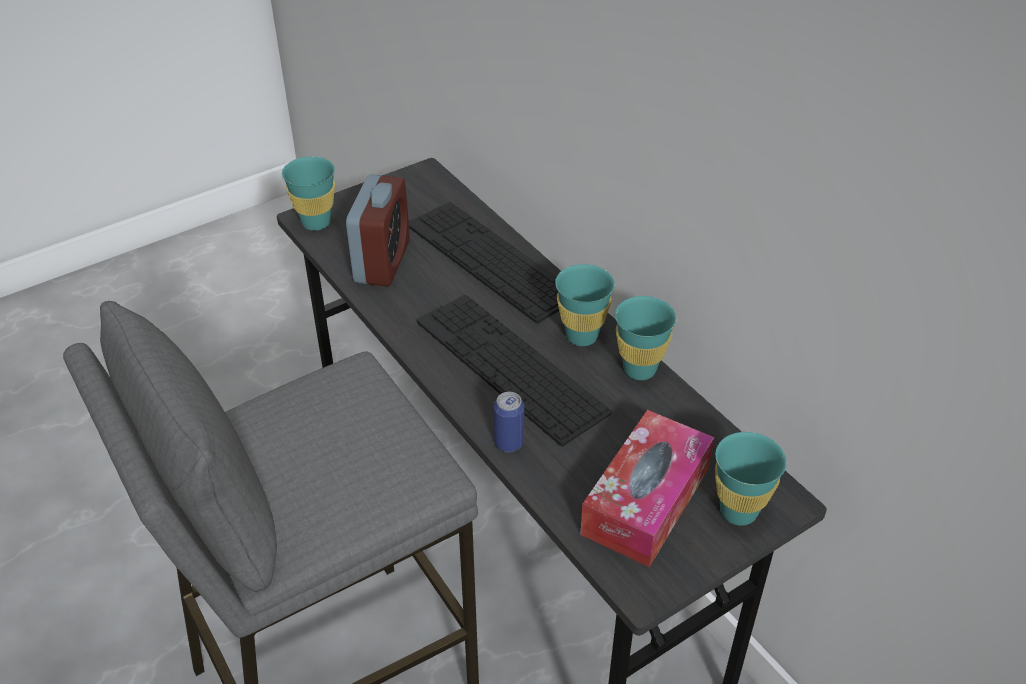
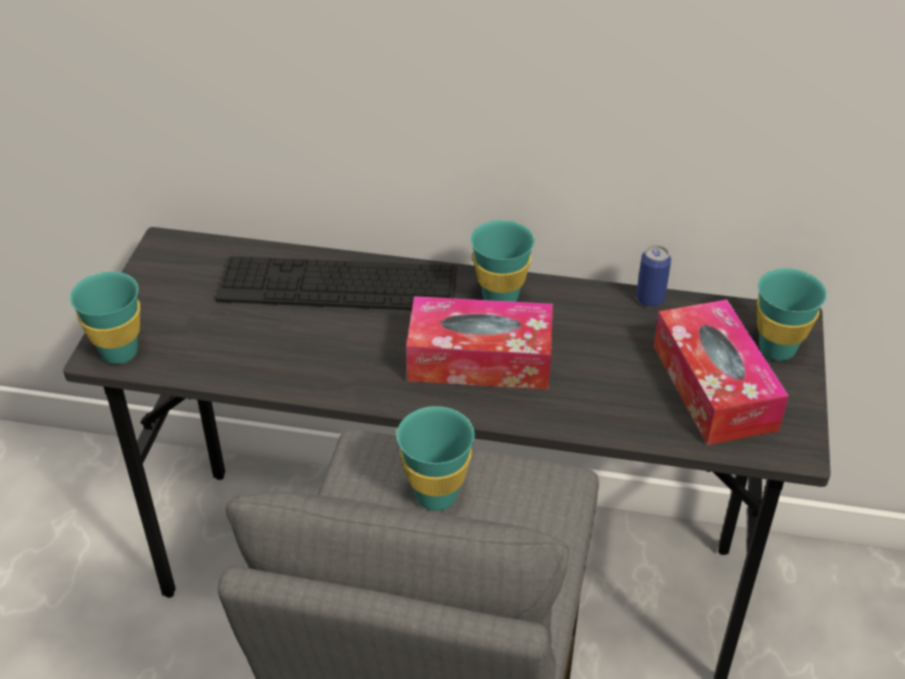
camera: 45 degrees left, 0 degrees up
alarm clock [346,174,410,287] -> none
keyboard [417,295,612,447] -> tissue box [406,296,553,390]
can [494,392,524,452] -> can moved to [636,245,671,307]
turquoise cup [615,296,677,380] -> turquoise cup moved to [397,406,475,511]

